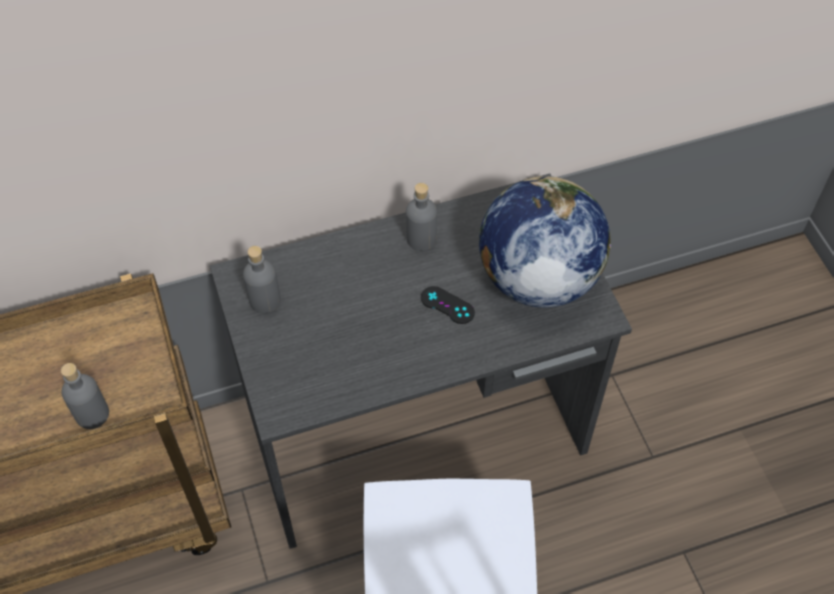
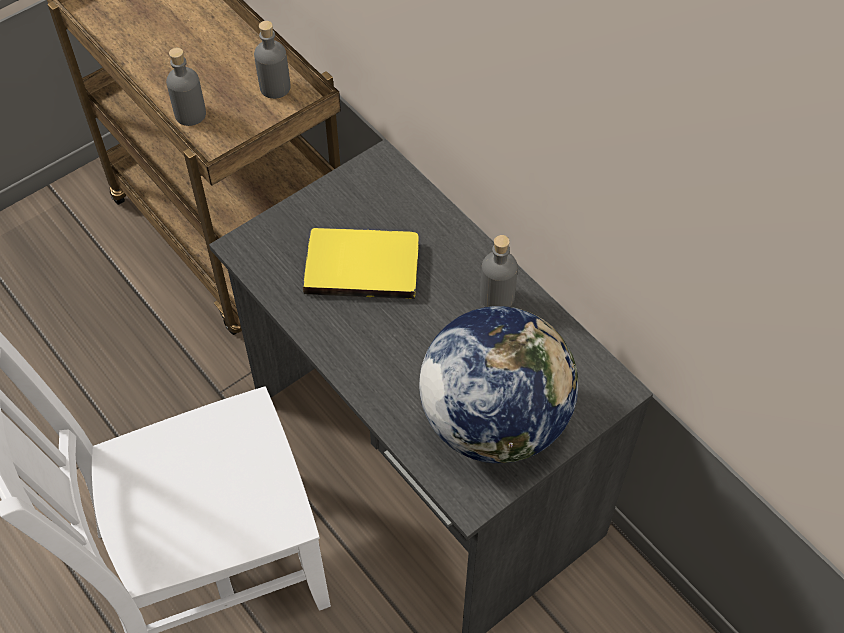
camera: 70 degrees right, 0 degrees up
grey bottle [243,246,281,313] -> grey bottle moved to [254,21,291,99]
black game controller [421,286,475,324] -> none
none -> yellow book [303,228,419,299]

